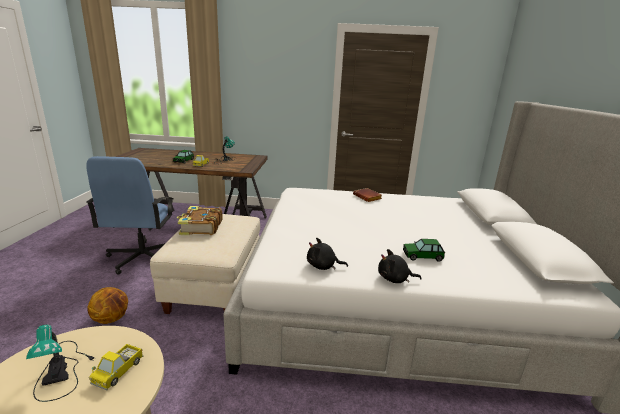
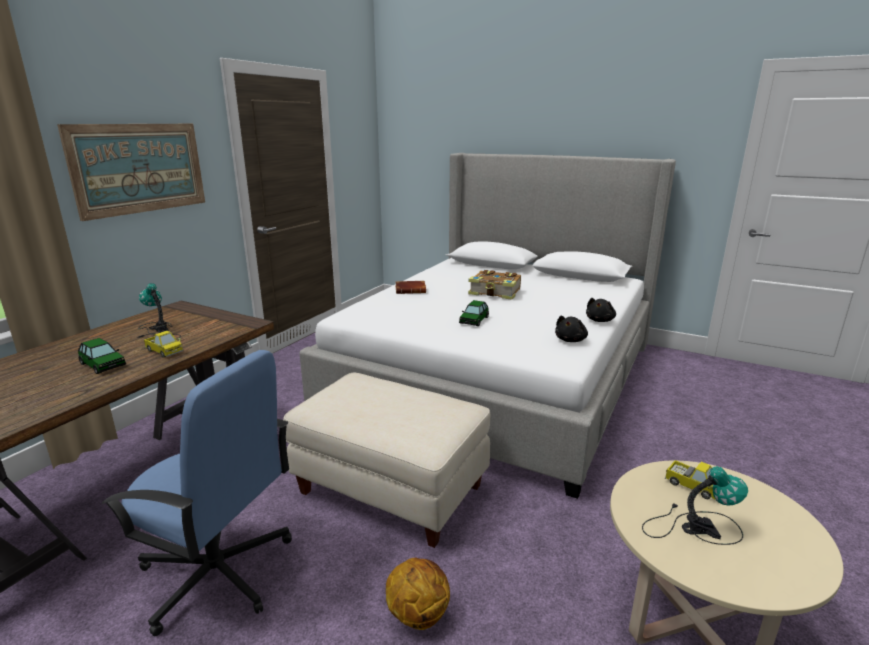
camera: 65 degrees left, 0 degrees up
book [177,206,223,235] -> book moved to [468,270,521,300]
toy car [403,239,445,262] -> toy car moved to [459,300,489,326]
none -> picture [57,124,205,221]

